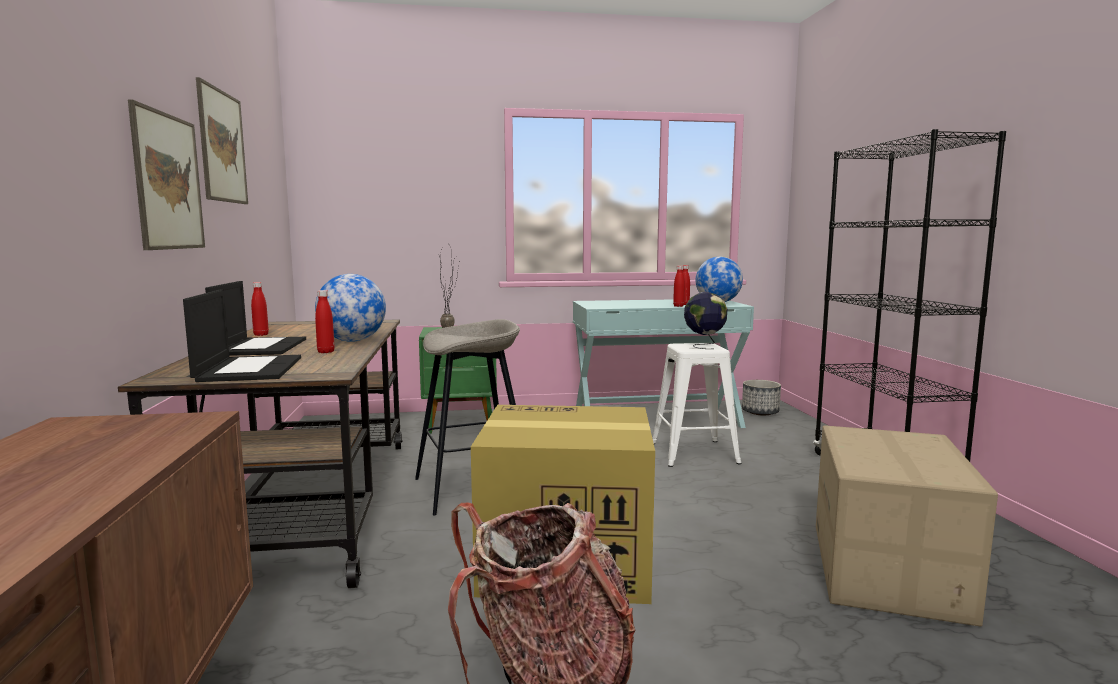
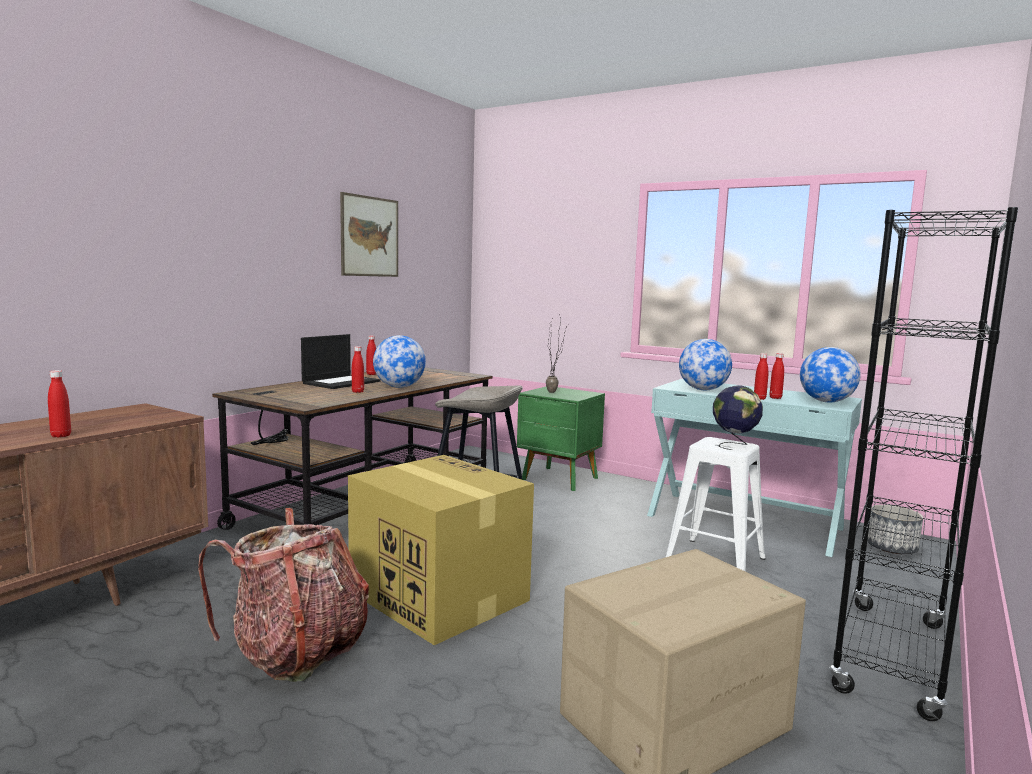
camera: 40 degrees right, 0 degrees up
picture [128,99,205,250] -> none
laptop [183,289,301,382] -> none
none -> red bottle [48,370,71,438]
none -> globe [679,339,732,390]

